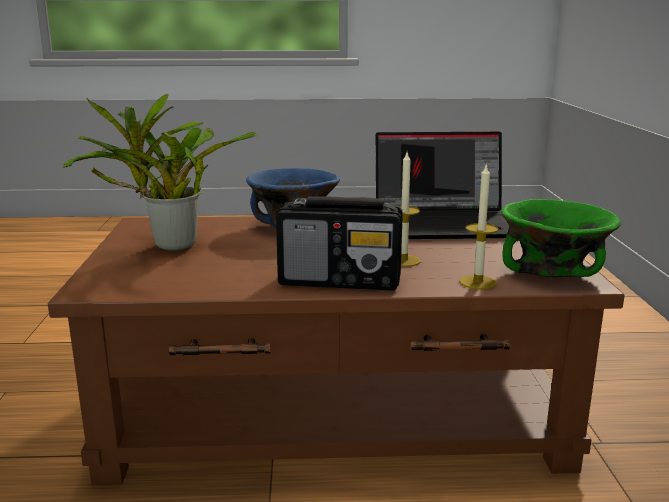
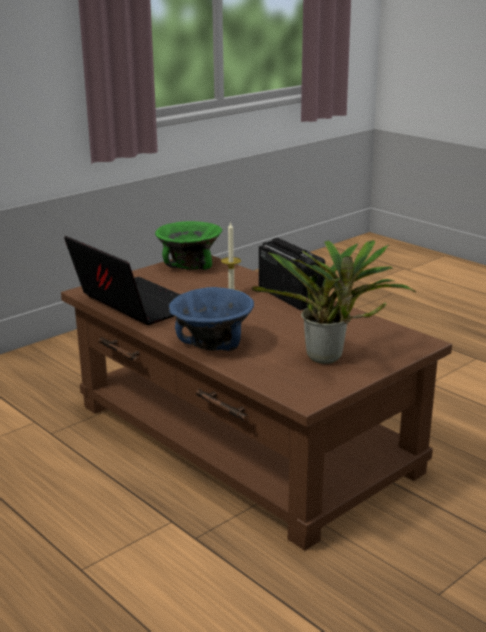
camera: 130 degrees left, 5 degrees up
candle [459,163,499,289] -> none

